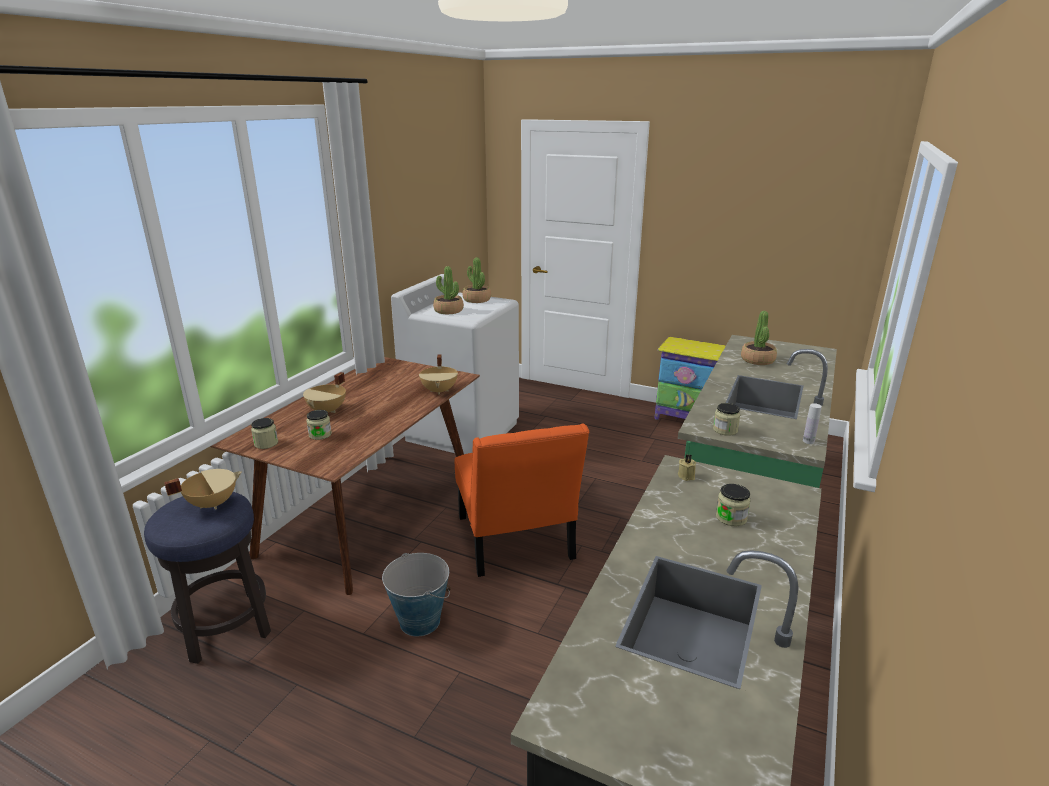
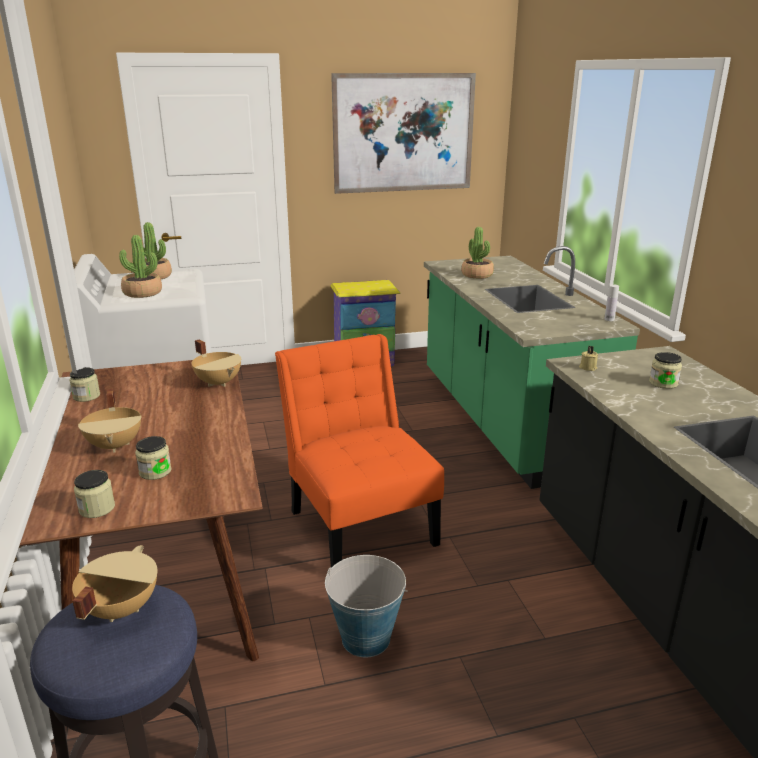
camera: 40 degrees left, 0 degrees up
orange chair [455,423,589,577] -> orange chair turned 150 degrees counterclockwise [275,334,444,568]
jar [713,403,740,436] -> jar moved to [69,367,100,402]
none -> picture [331,73,476,194]

